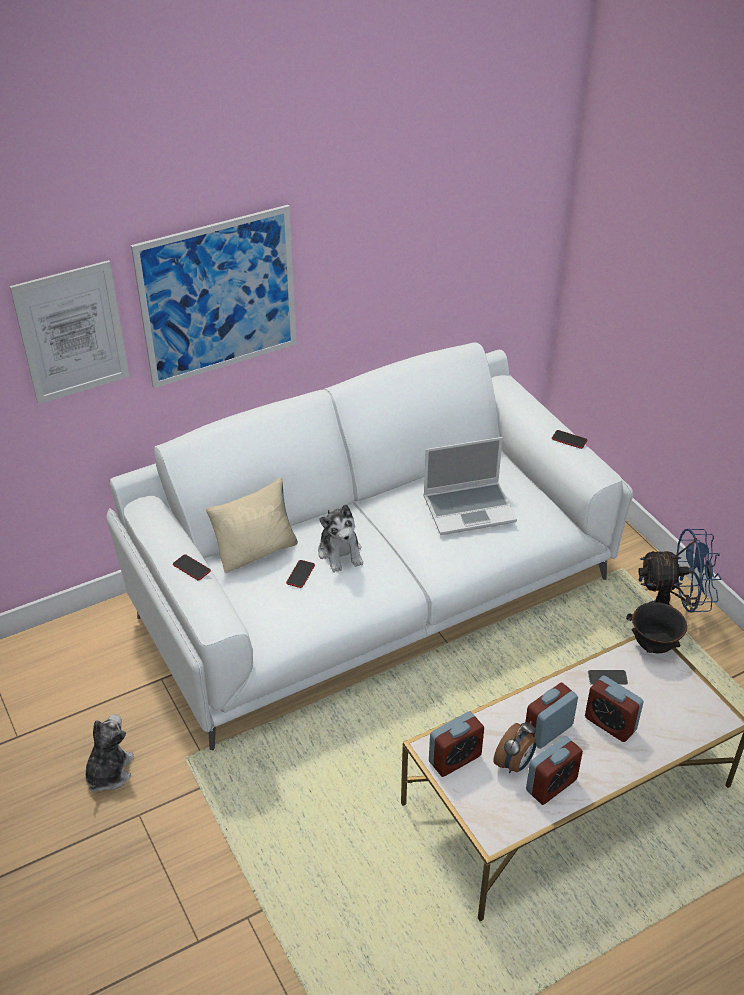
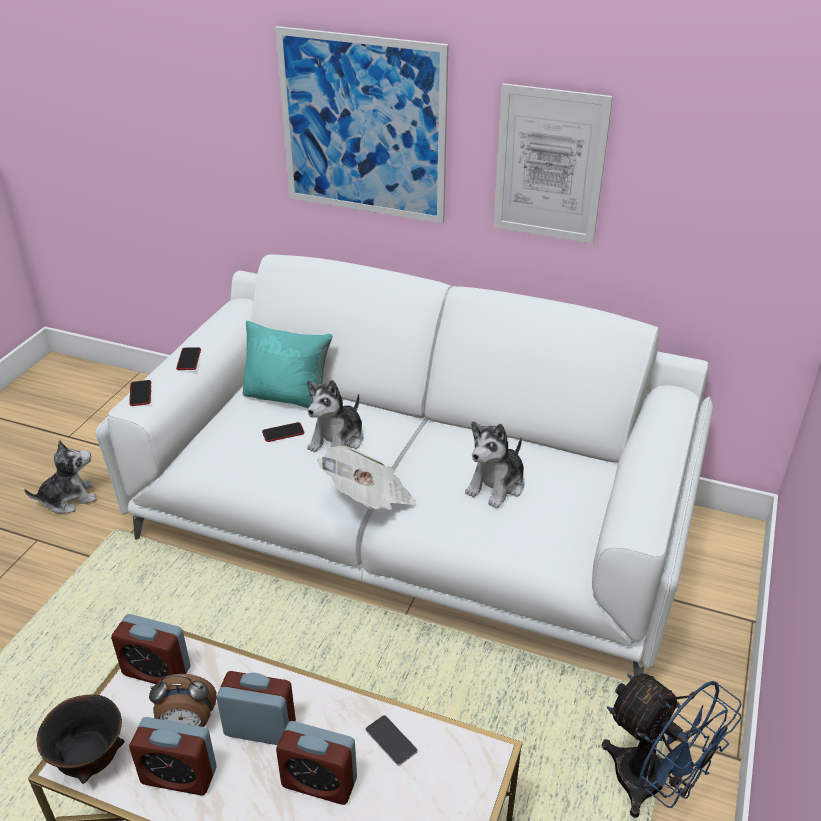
camera: 50 degrees right, 5 degrees down
picture [10,260,129,404] -> picture moved to [493,83,613,243]
beige pillow [206,477,298,573] -> turquoise pillow [242,321,332,408]
laptop [423,437,517,535] -> plush toy [465,421,525,509]
phone [552,430,587,449] -> phone moved to [129,380,151,406]
alarm clock [585,675,644,742] -> alarm clock turned 75 degrees counterclockwise [276,721,357,805]
black bowl [631,602,687,653] -> black bowl moved to [37,694,125,784]
none -> newspaper [317,446,416,510]

